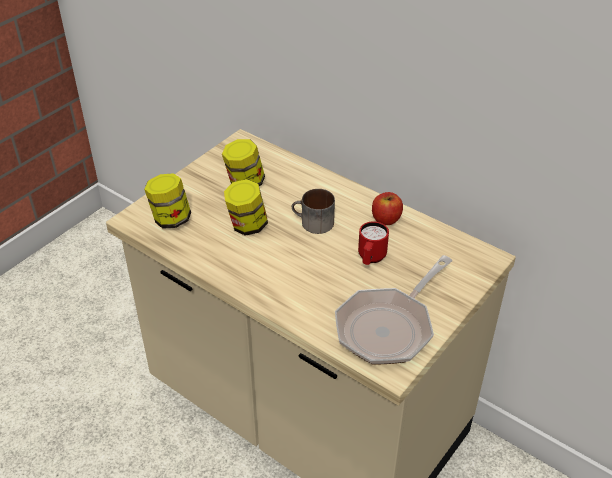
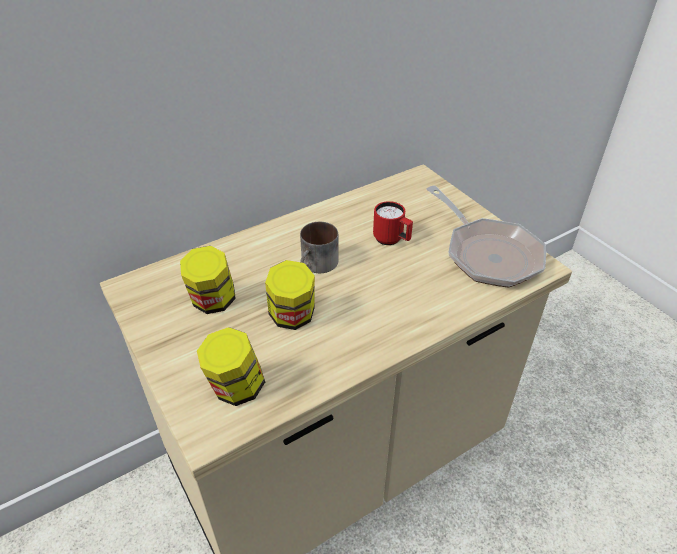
camera: 70 degrees left, 0 degrees up
apple [372,192,403,225] -> none

